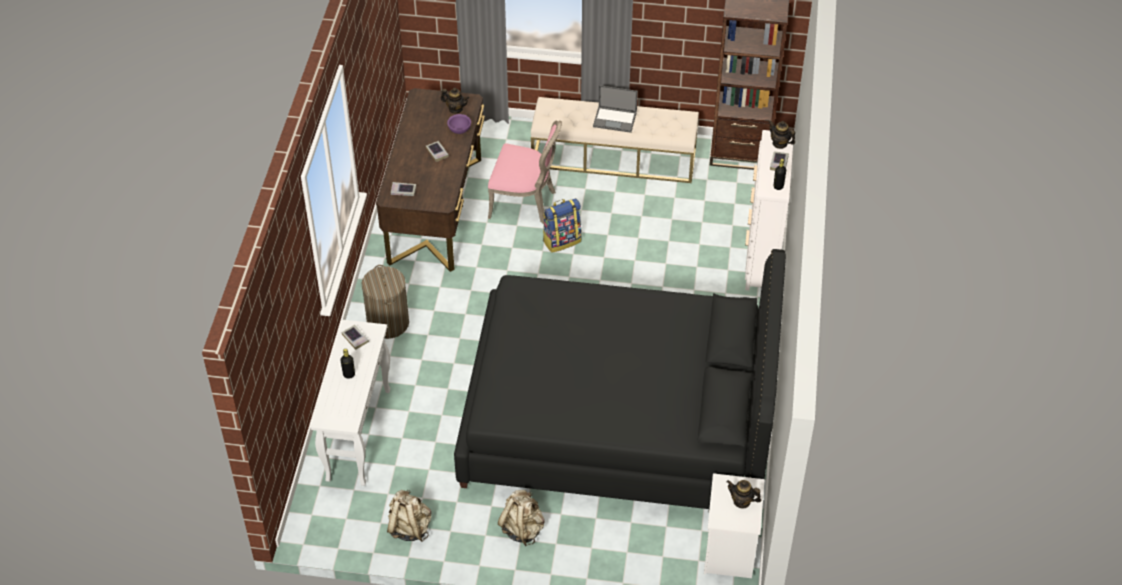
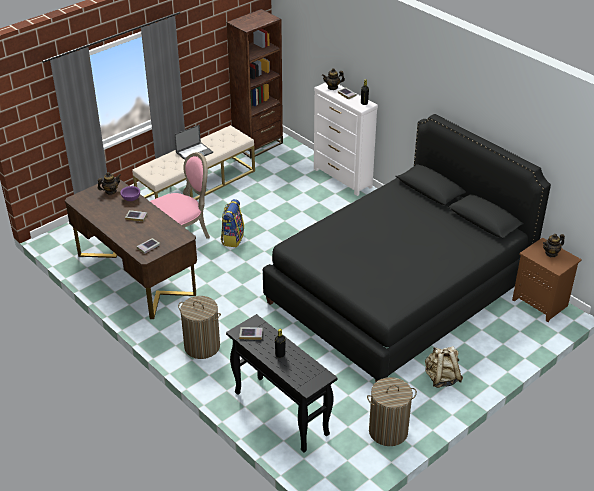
camera: 50 degrees left, 10 degrees down
white console table [311,320,391,486] -> black console table [226,314,337,452]
beige backpack [387,490,432,542] -> laundry basket [367,377,417,446]
white nightstand [704,473,765,578] -> brown nightstand [512,237,582,322]

